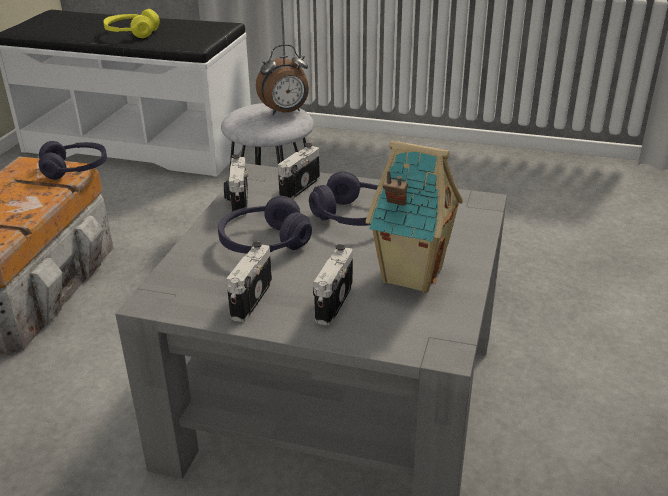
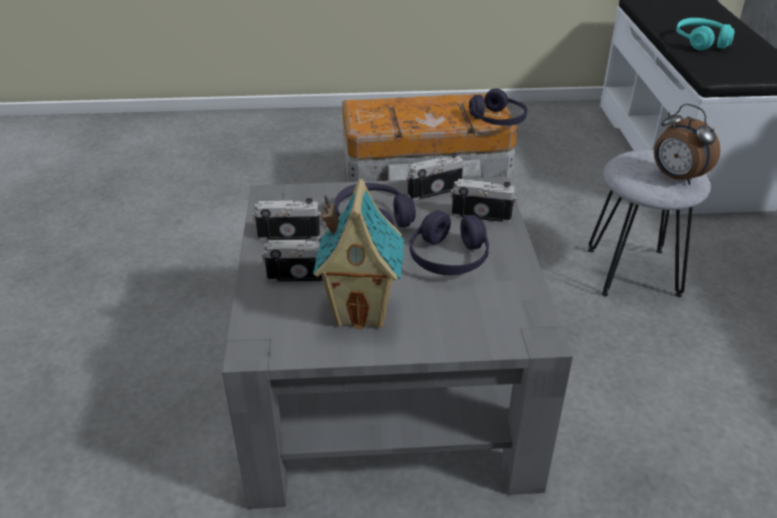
camera: 70 degrees right, 5 degrees up
yellow headphones [103,9,160,38] -> turquoise headphones [676,18,735,51]

